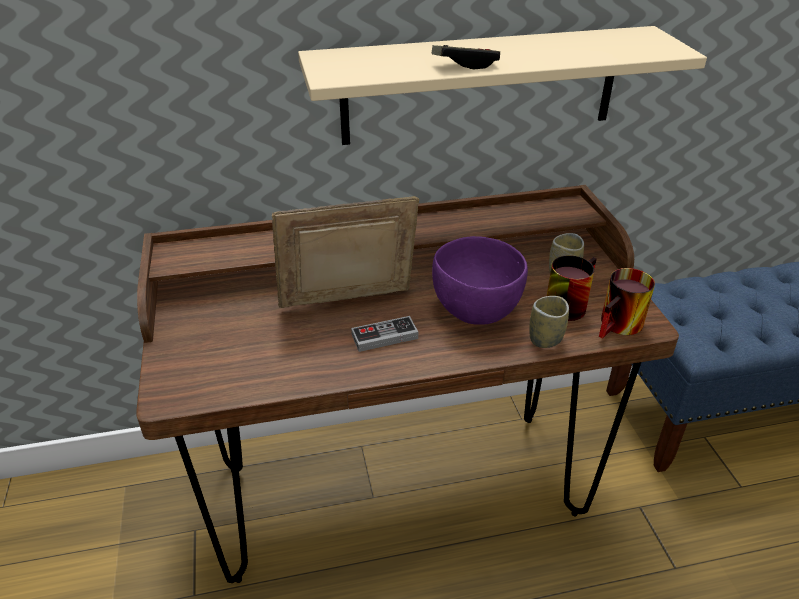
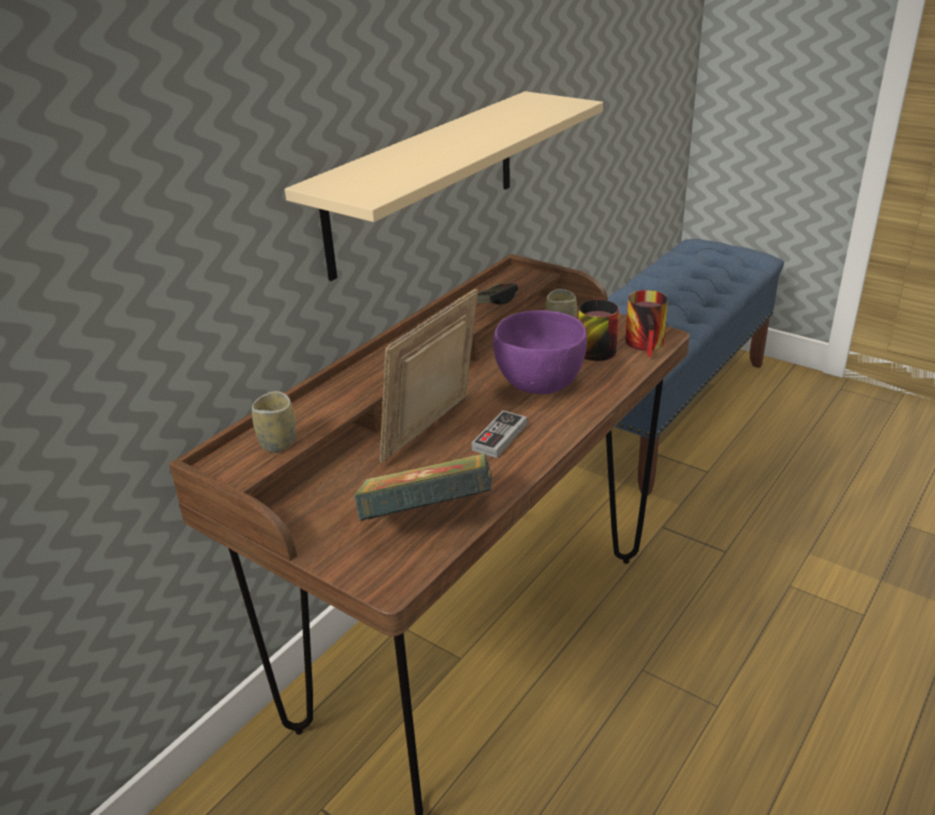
camera: 40 degrees left, 5 degrees down
game controller [432,45,500,69] -> game controller moved to [477,283,518,305]
cup [530,296,569,348] -> cup moved to [252,391,296,453]
none -> book [354,453,492,521]

